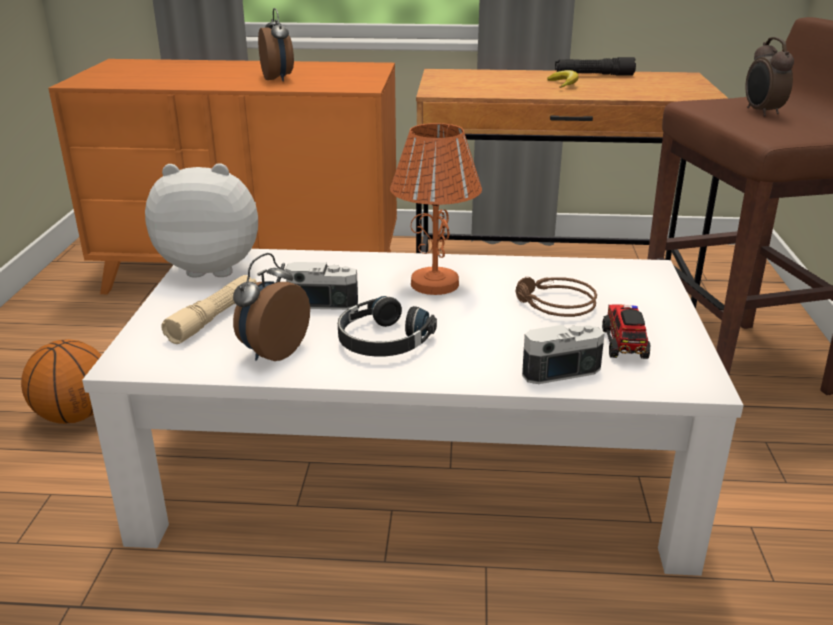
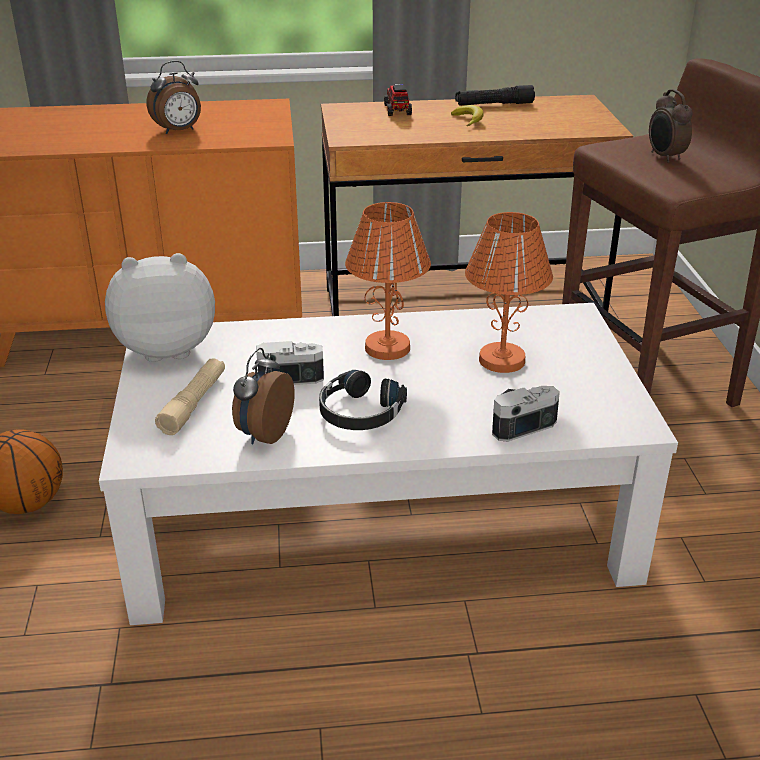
camera: 10 degrees left, 5 degrees up
alarm clock [258,8,294,82] -> alarm clock turned 90 degrees clockwise [147,61,201,134]
brown headphones [515,277,597,317] -> orange table lamp [465,212,553,373]
toy truck [602,305,650,359] -> toy truck moved to [384,84,412,116]

